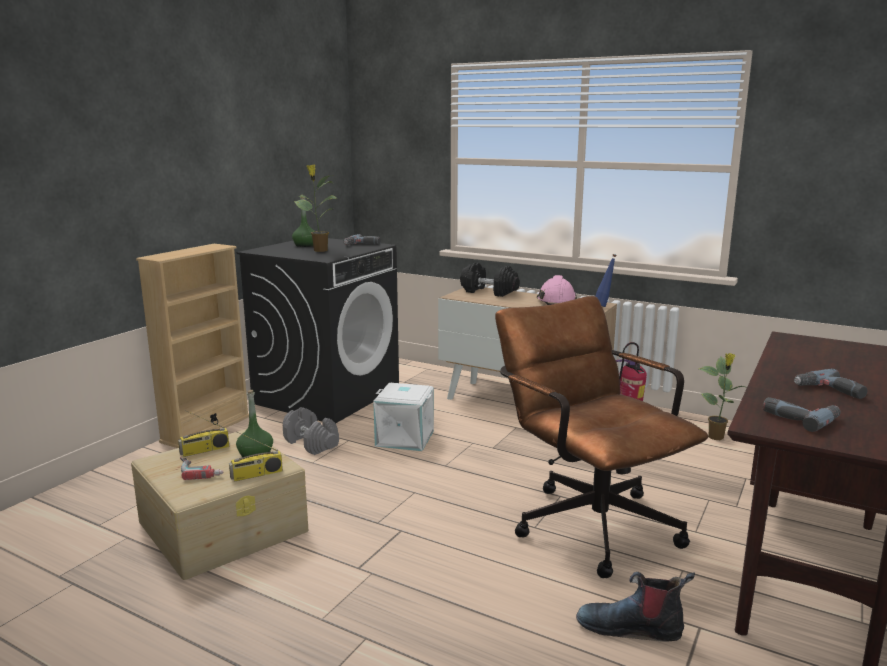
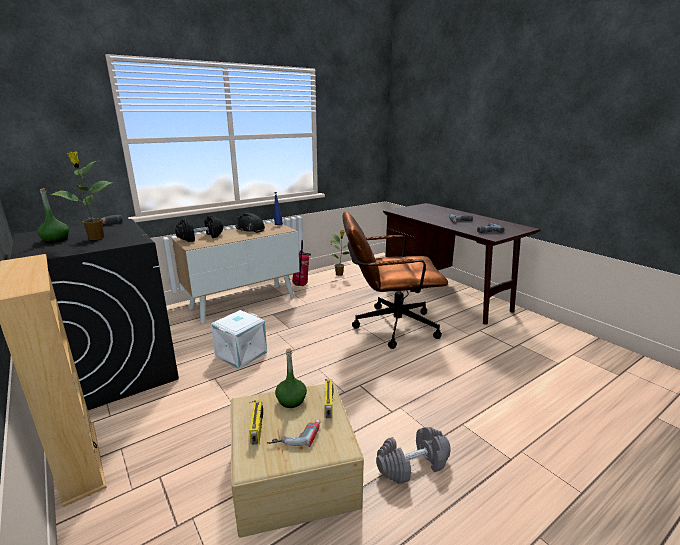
camera: 65 degrees left, 5 degrees up
grey dumbbell [283,407,339,455] -> grey dumbbell moved to [376,427,451,484]
pink hard hat [537,275,577,305] -> black hard hat [235,213,265,233]
boot [576,572,695,642] -> none

